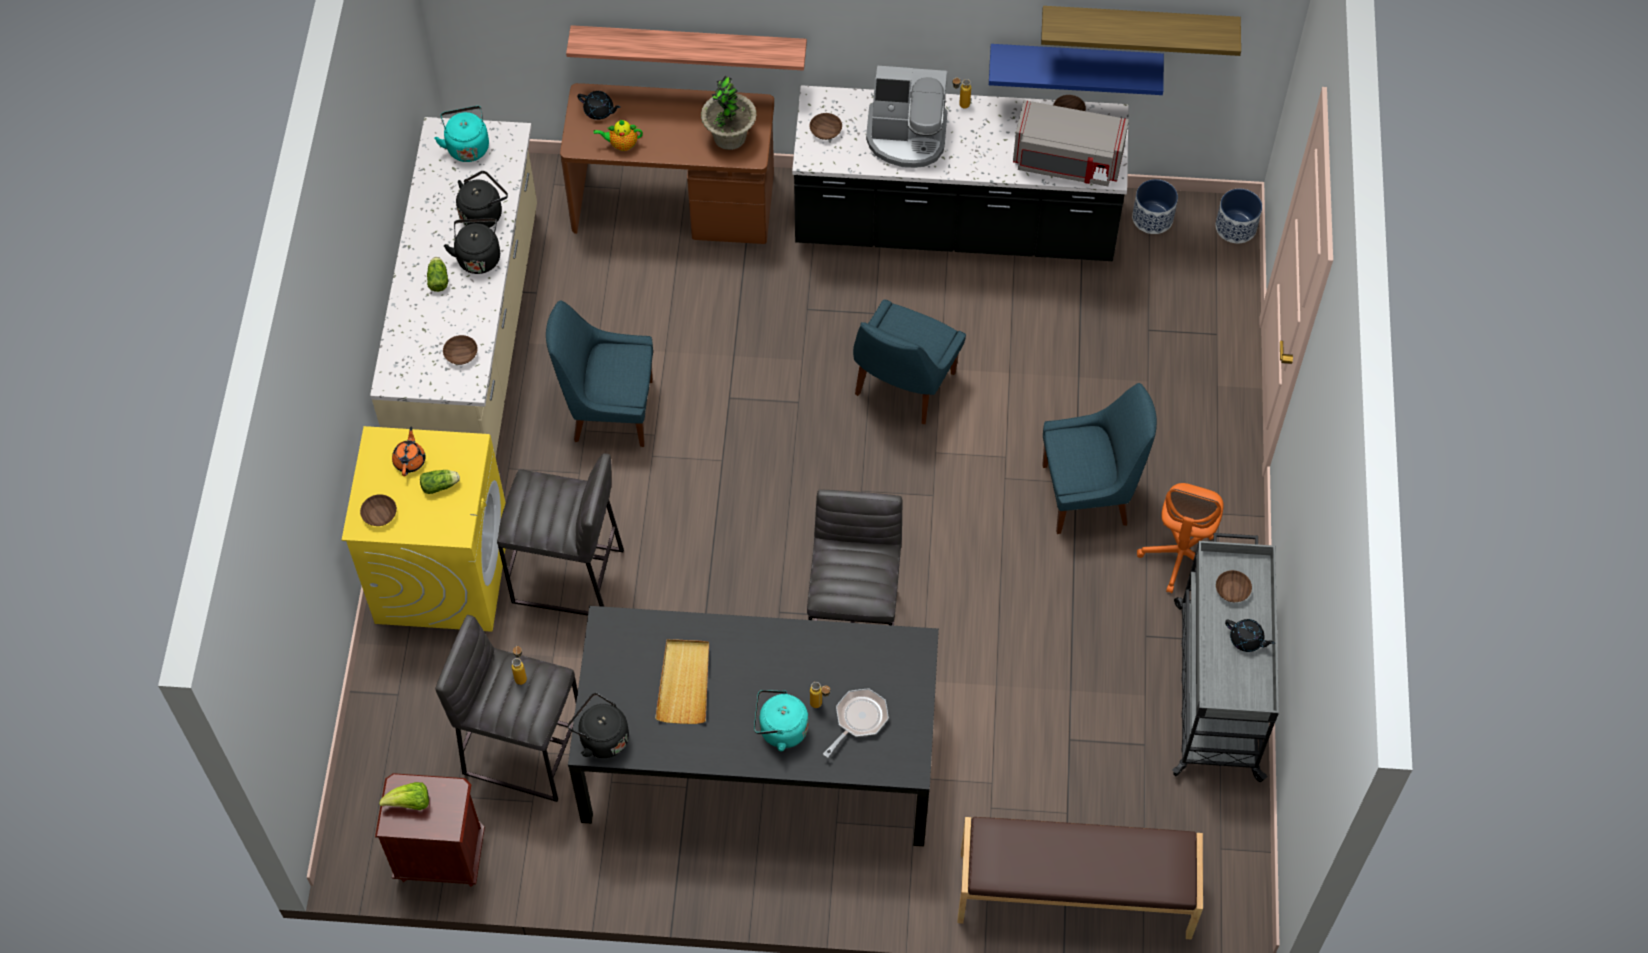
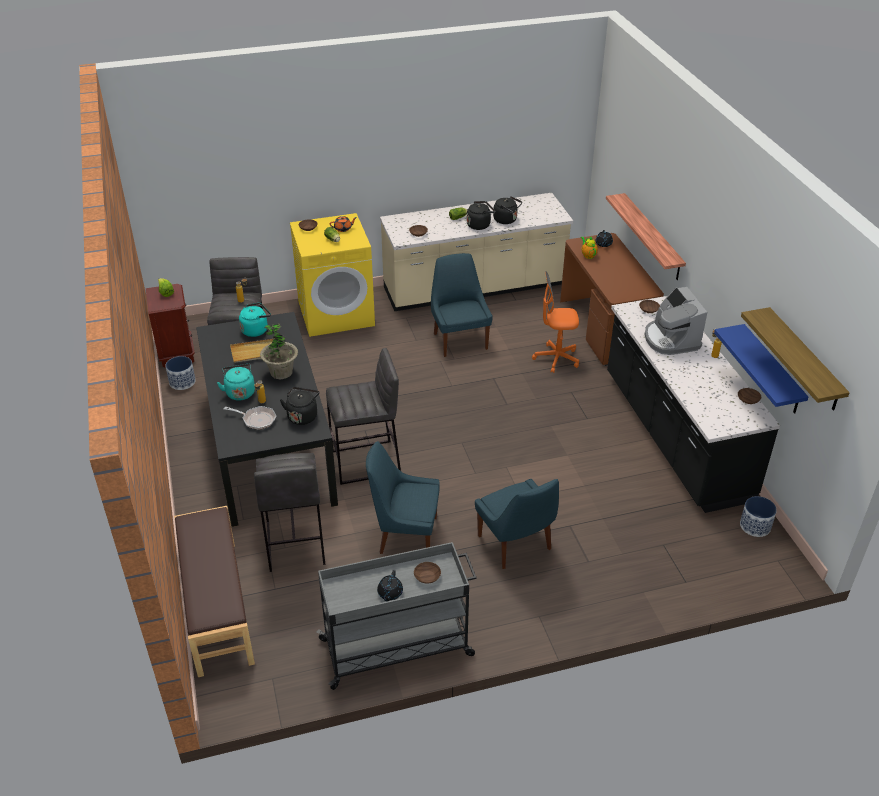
camera: 70 degrees right, 20 degrees down
turquoise kettle [434,106,489,162] -> turquoise kettle moved to [239,303,271,337]
grey stool [497,453,624,616] -> grey stool moved to [254,453,325,572]
black kettle [568,693,629,758] -> black kettle moved to [280,387,320,425]
potted plant [701,76,757,150] -> potted plant moved to [260,323,298,379]
blue chair [853,299,966,424] -> blue chair moved to [366,441,440,554]
grey microwave [1013,100,1129,186] -> none
orange office chair [1137,483,1224,593] -> orange office chair moved to [532,271,579,373]
planter [1216,189,1262,243] -> planter moved to [165,356,196,390]

